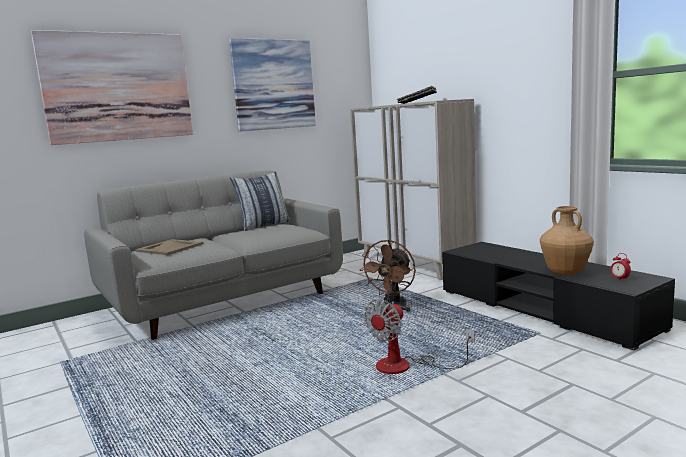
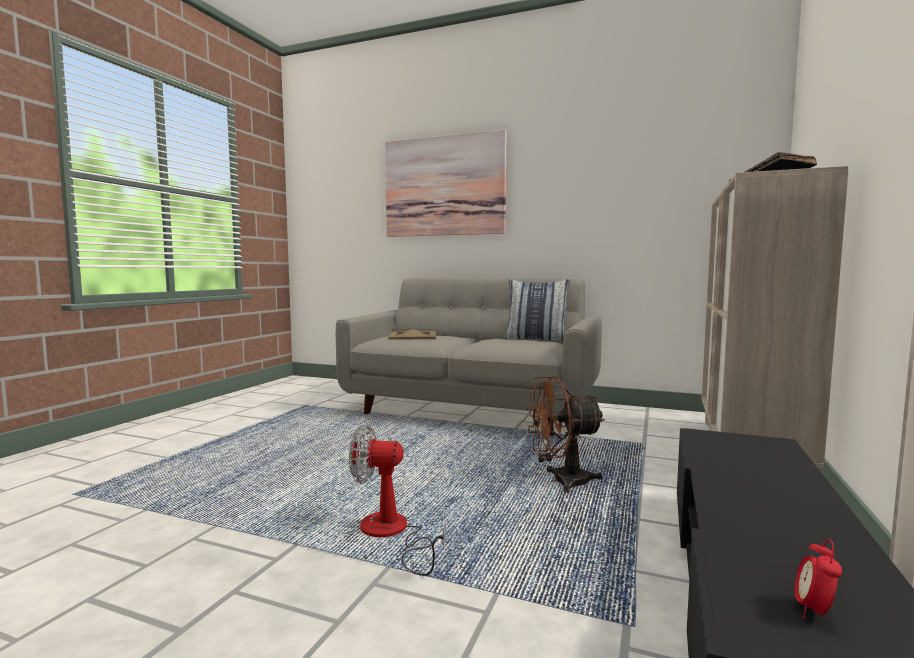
camera: 55 degrees right, 5 degrees down
picture [229,38,316,132] -> none
brown vase [540,206,594,275] -> none

